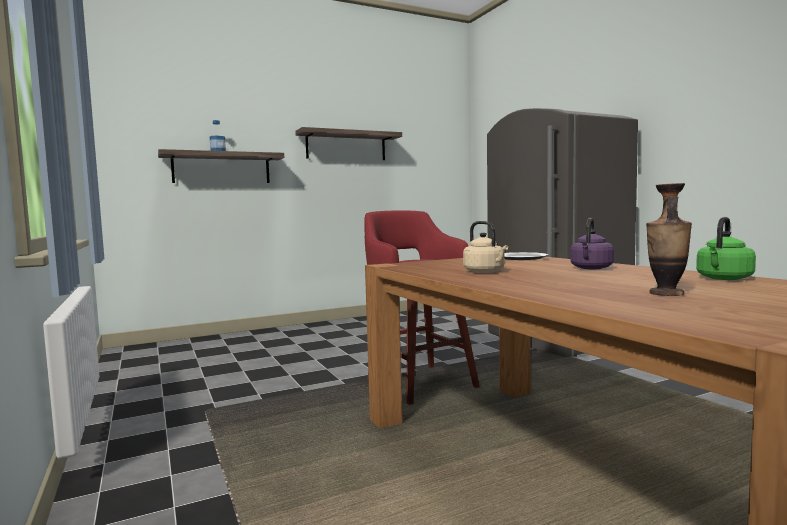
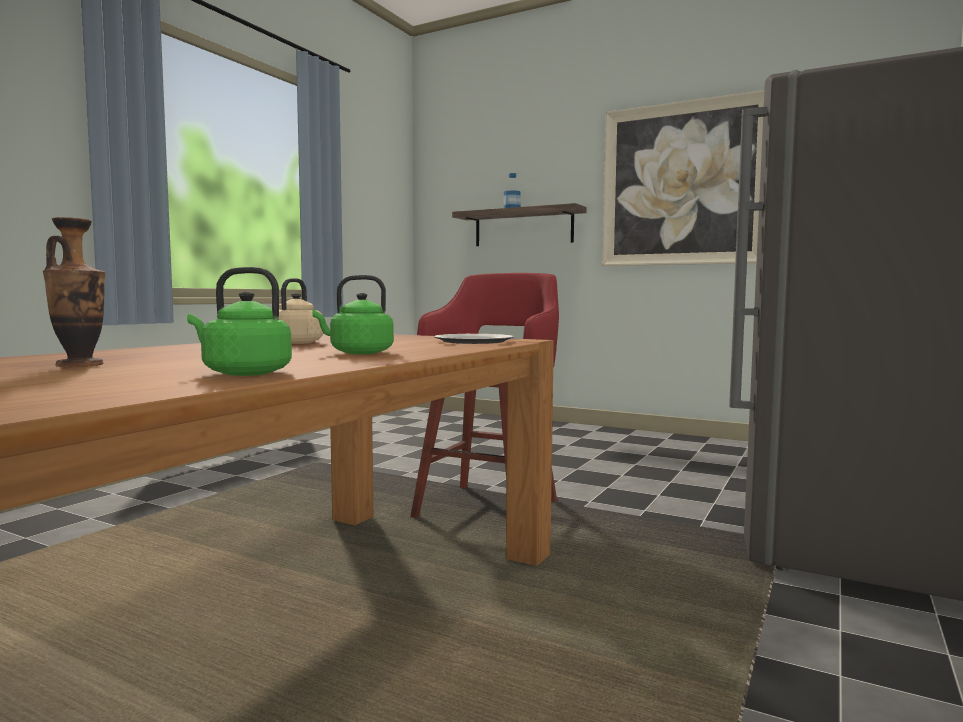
camera: 55 degrees right, 0 degrees up
shelf [295,127,402,160] -> picture [602,90,764,266]
purple kettle [571,218,614,269] -> green kettle [312,275,394,354]

